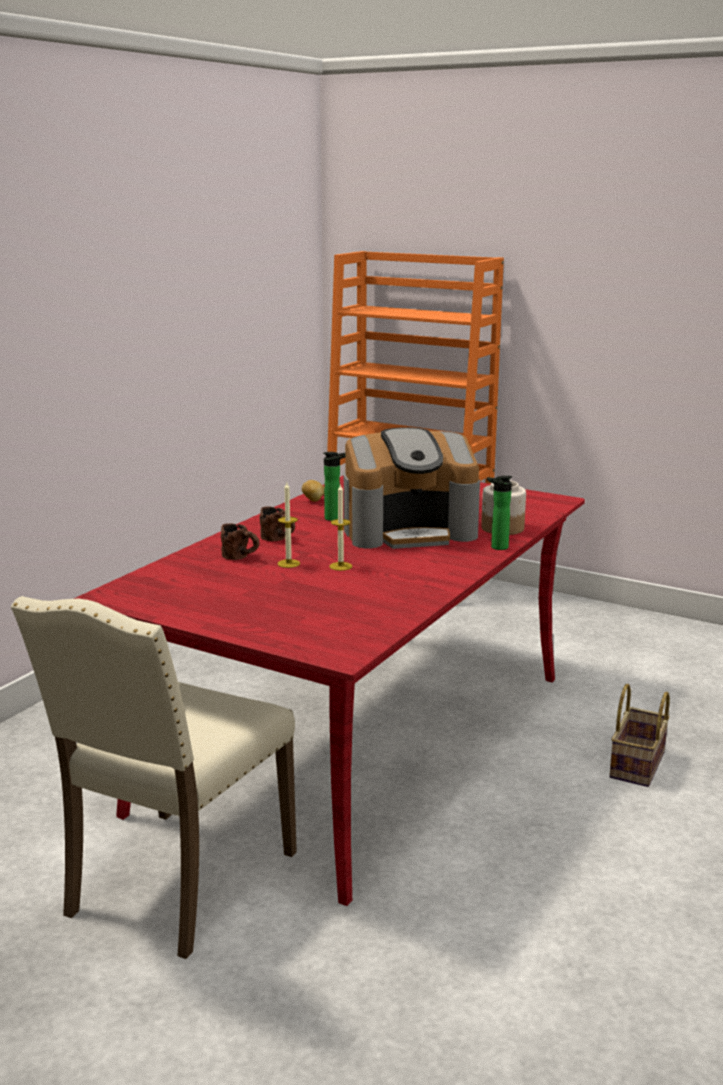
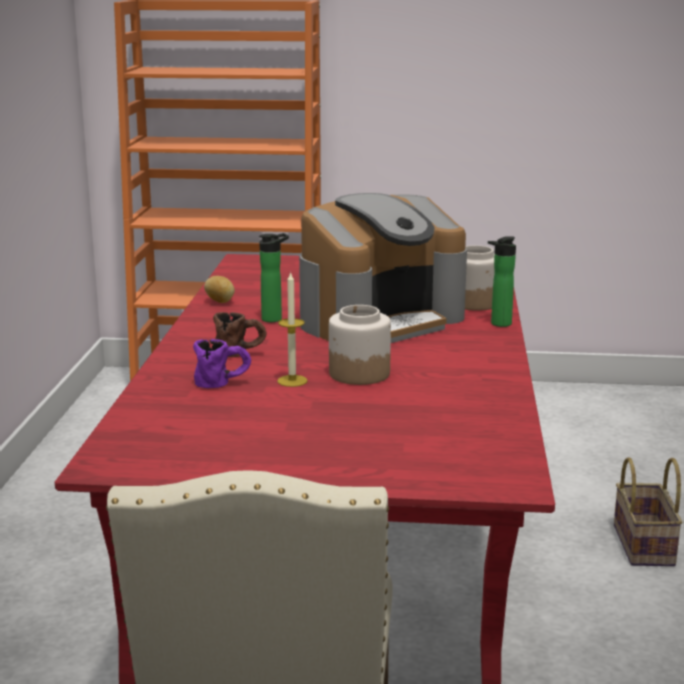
camera: 25 degrees left, 0 degrees up
brown mug [221,523,260,560] -> purple mug [193,339,251,388]
candle [329,485,352,571] -> jar [329,305,391,385]

